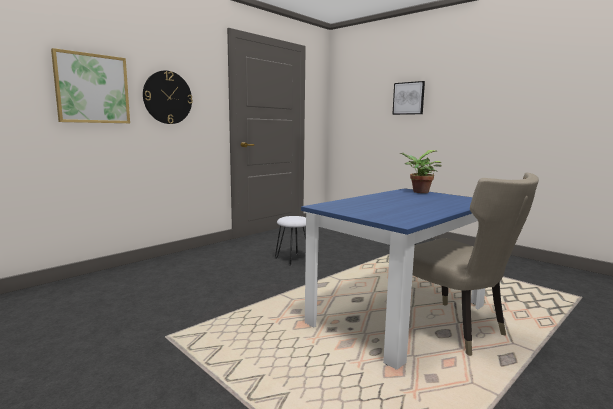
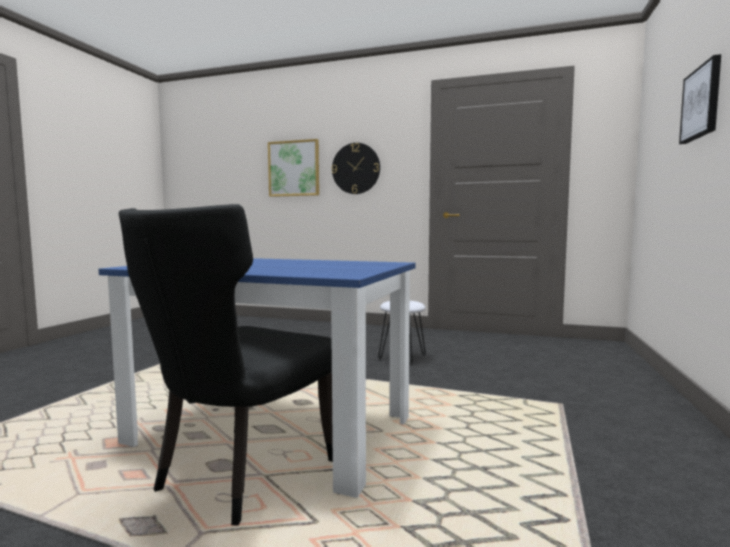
camera: 65 degrees right, 5 degrees down
potted plant [399,150,442,193] -> none
beige chair [413,172,539,356] -> black chair [119,204,333,526]

